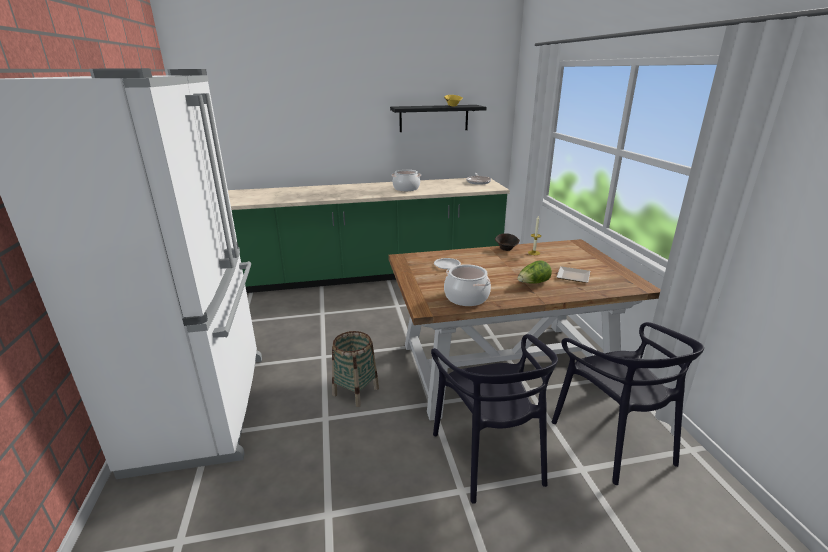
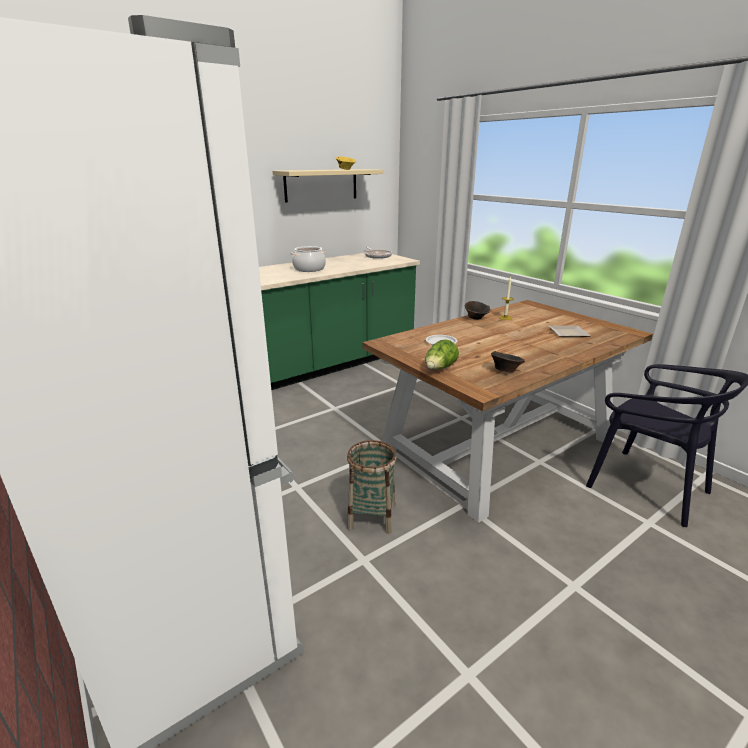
camera: 25 degrees left, 0 degrees up
black shelf [390,105,487,132] -> beige shelf [272,169,383,203]
black chair [431,334,558,504] -> none
cooking pot [444,264,491,306] -> brown bowl [491,351,525,373]
lettuce [517,260,552,284] -> lettuce moved to [425,339,459,369]

